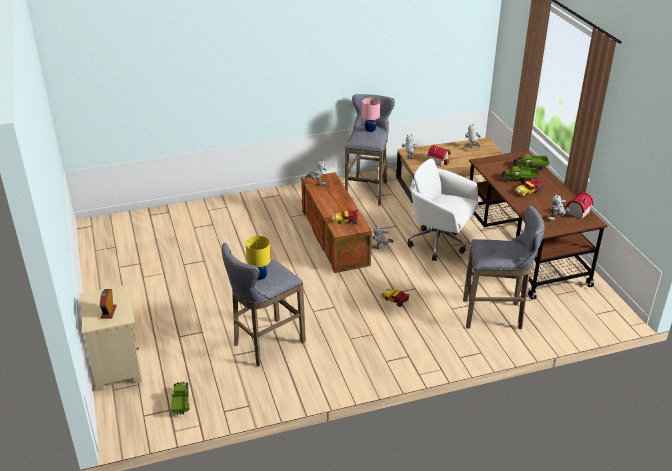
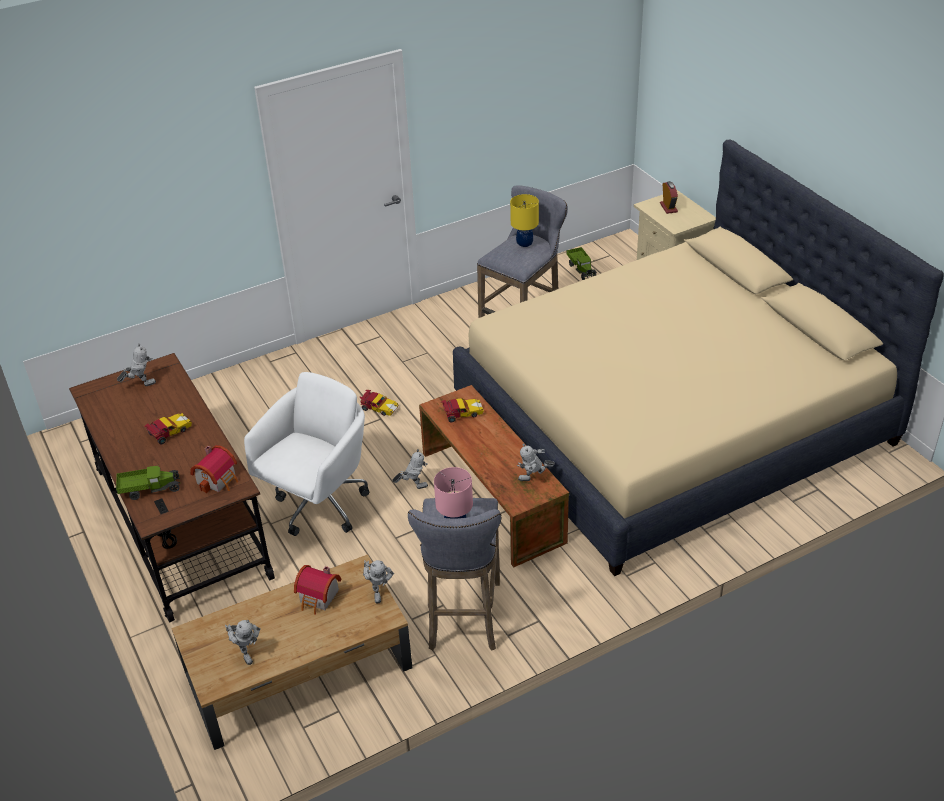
camera: 170 degrees right, 5 degrees up
white office chair [407,158,478,261] -> white office chair turned 75 degrees counterclockwise [244,372,369,536]
grey stool [463,205,545,329] -> none
toy truck [501,166,538,183] -> none
toy house [564,192,594,219] -> toy house moved to [190,445,238,493]
none -> beige bed [453,140,944,576]

